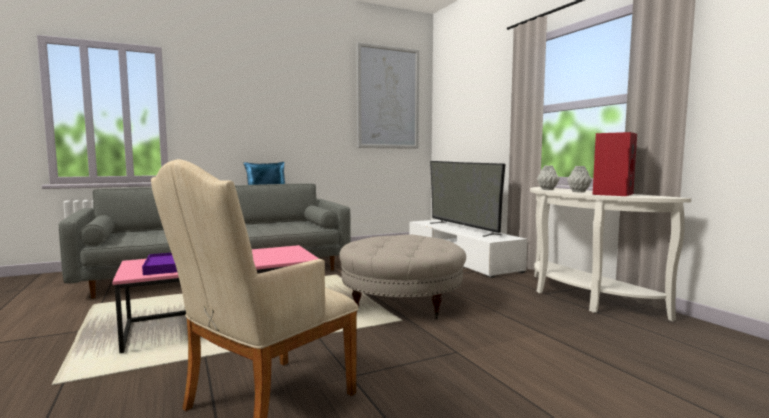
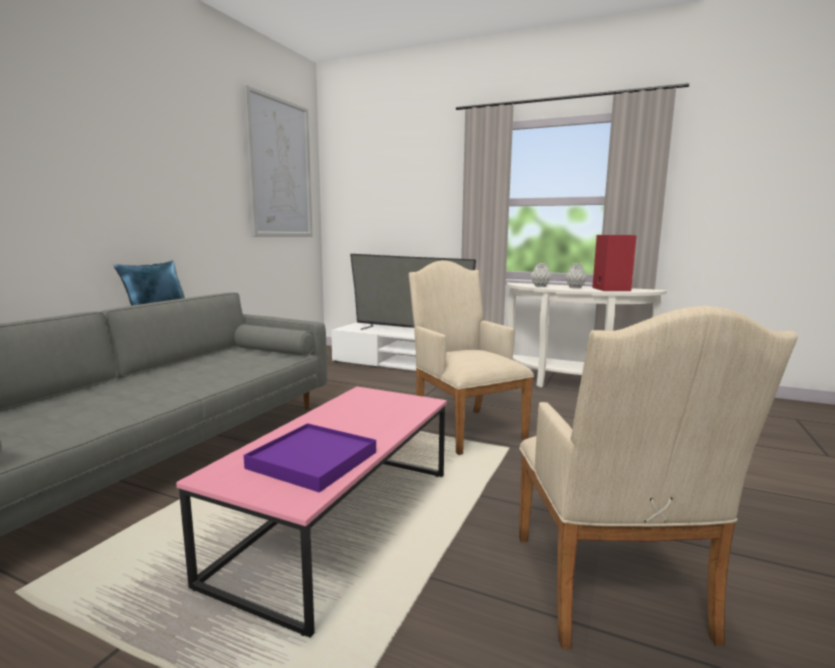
camera: 40 degrees left, 5 degrees up
beige ottoman [339,234,466,319] -> beige armchair [409,260,534,455]

